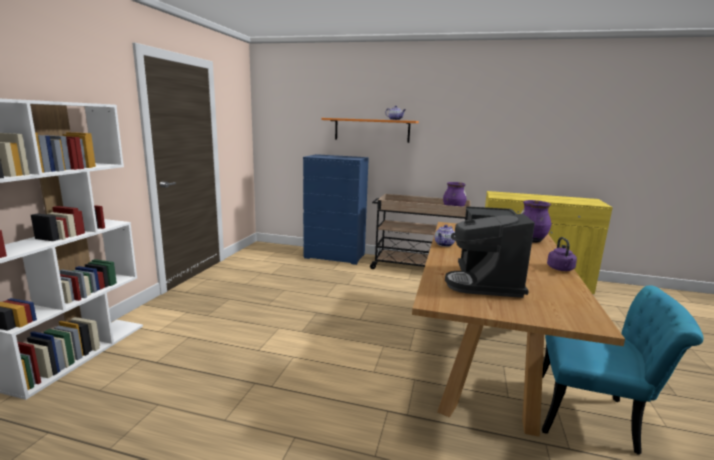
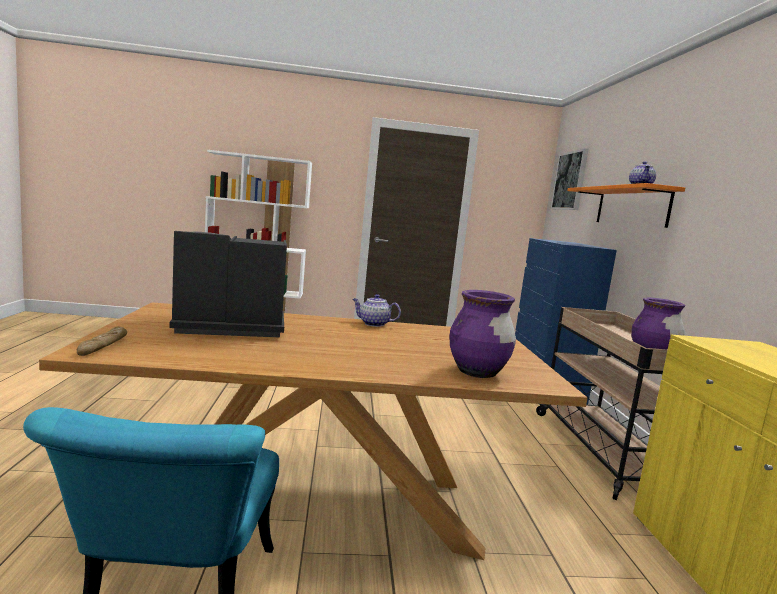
camera: 70 degrees right, 5 degrees down
purple kettle [547,237,577,271] -> none
none -> bread [77,326,127,356]
none -> picture [550,148,589,210]

